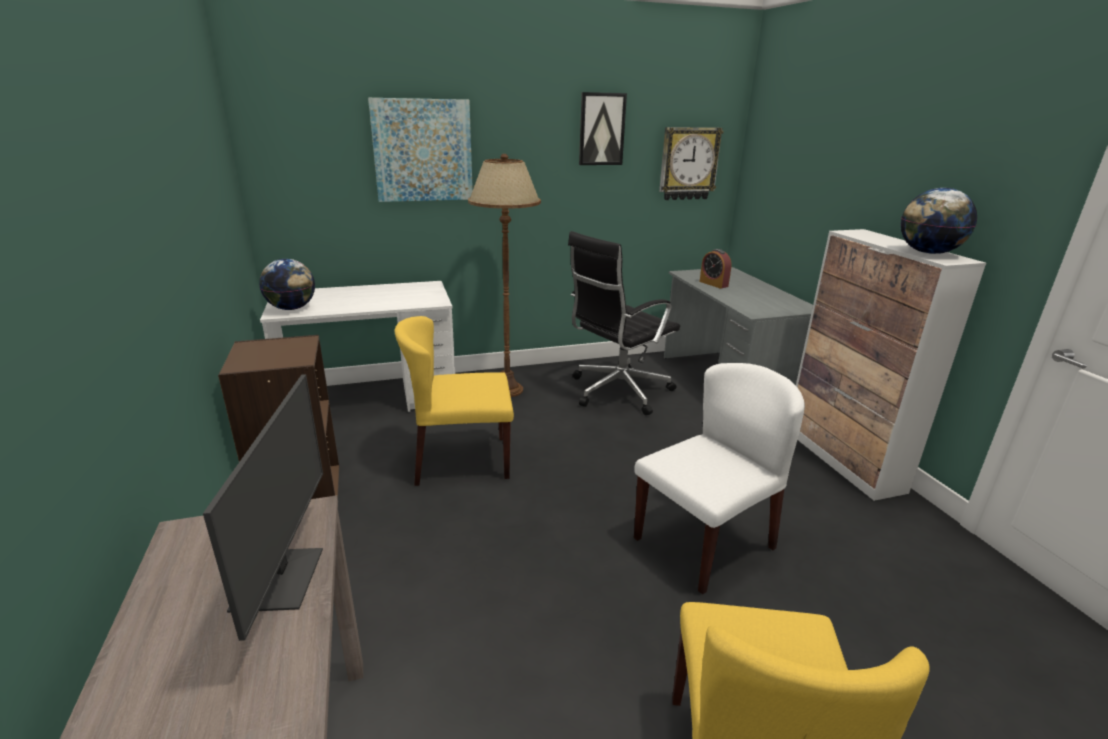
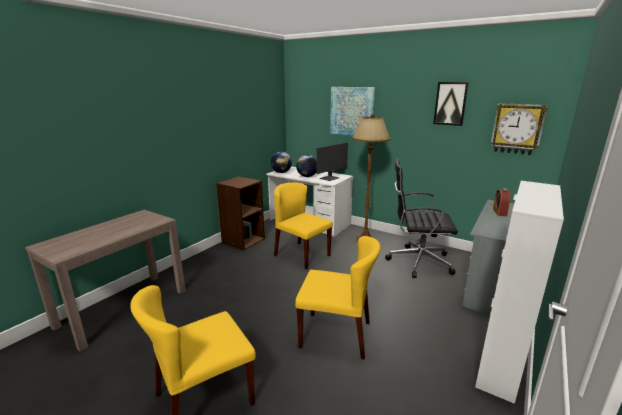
camera: 50 degrees right, 5 degrees down
monitor [203,375,323,641] -> monitor moved to [316,143,348,181]
white chair [634,363,805,595] -> yellow chair [295,236,381,360]
globe [901,188,977,254] -> globe moved to [296,155,317,177]

